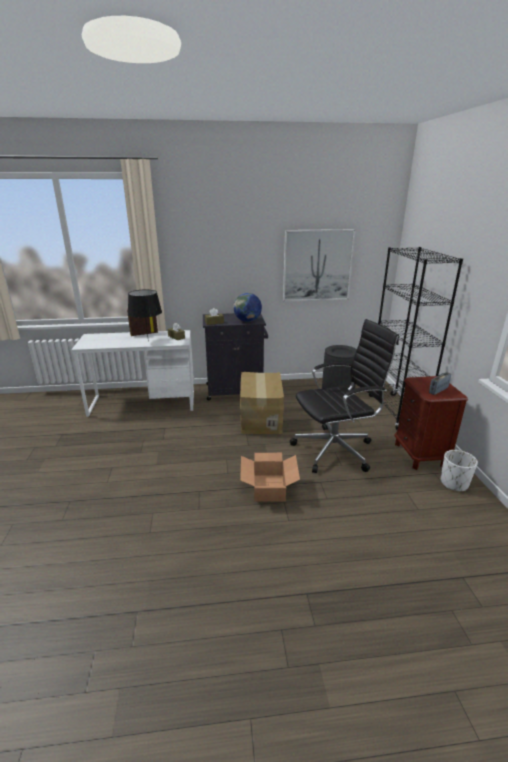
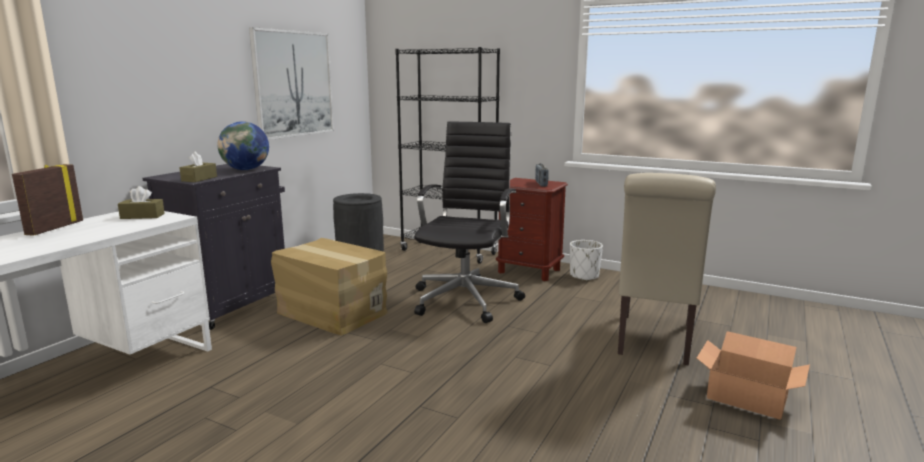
camera: 55 degrees left, 10 degrees down
black table lamp [128,289,162,342] -> none
cardboard box [240,453,300,502] -> cardboard box moved to [697,331,810,419]
none -> beige chair [618,173,716,365]

